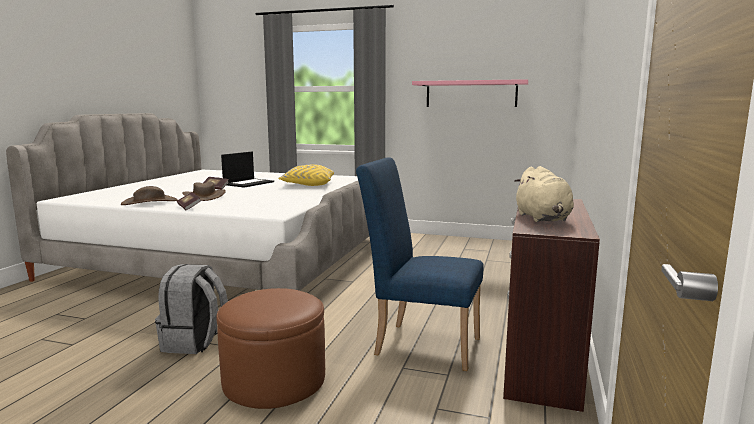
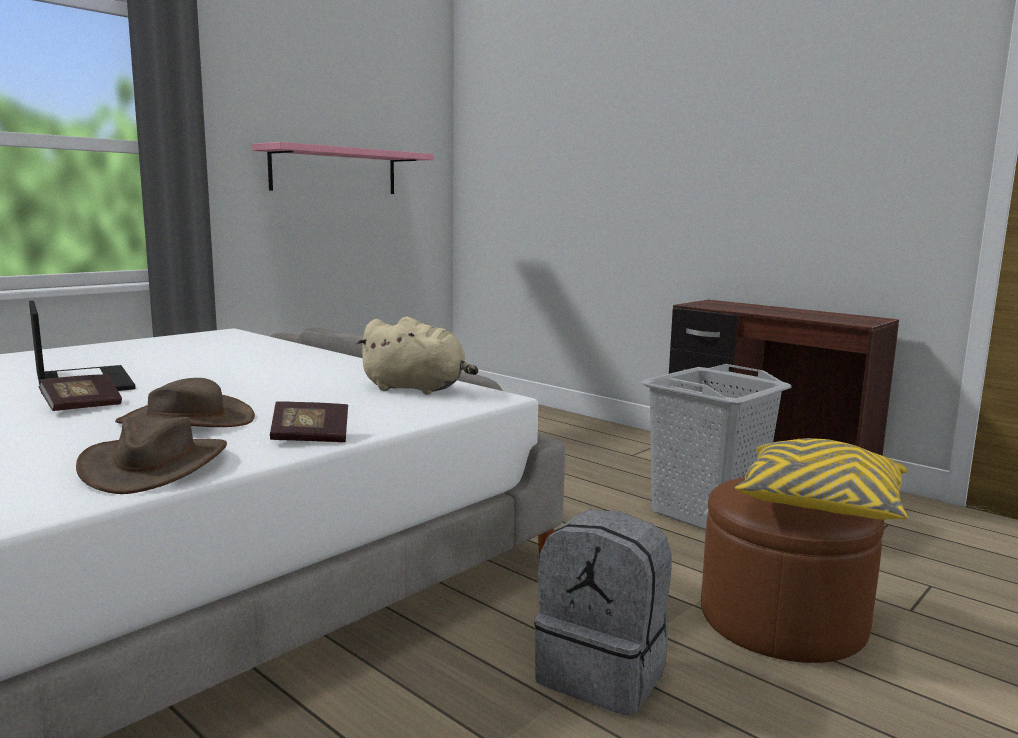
camera: 65 degrees left, 0 degrees up
yellow pillow [278,164,334,186] -> yellow pillow moved to [735,438,908,520]
blue chair [356,157,483,371] -> grey laundry basket [641,364,792,530]
beige plush toy [514,166,574,222] -> beige plush toy moved to [356,317,478,395]

